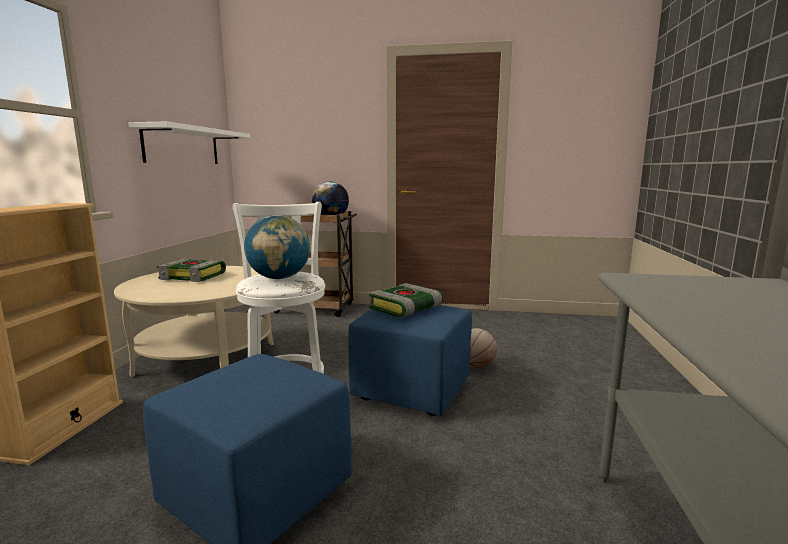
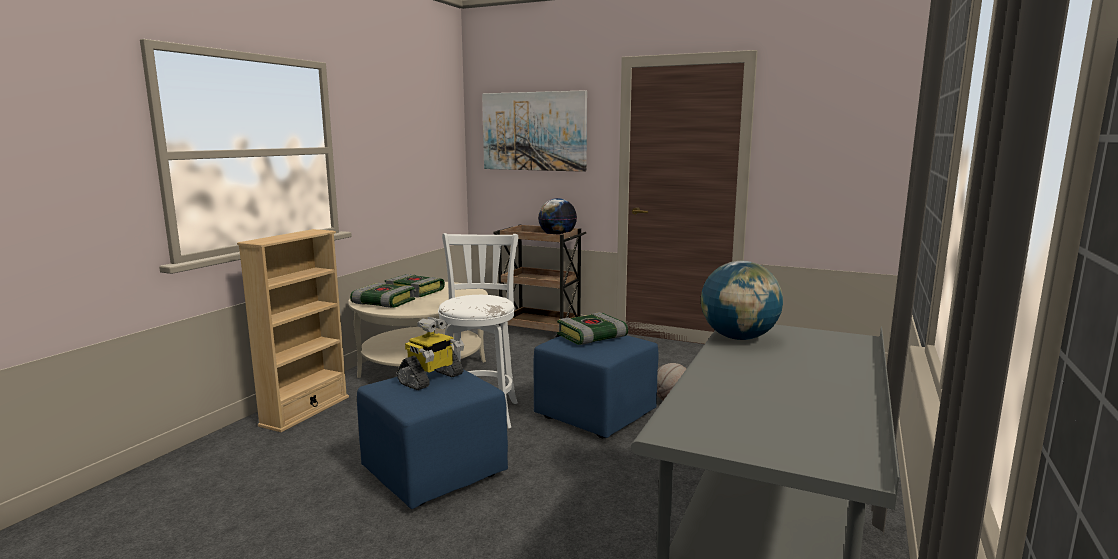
camera: 15 degrees right, 0 degrees up
white shelf [128,122,250,164] -> none
globe [244,215,310,279] -> globe moved to [701,261,783,340]
none -> book [350,283,415,308]
none -> toy robot [397,317,464,390]
none -> picture [482,90,587,172]

